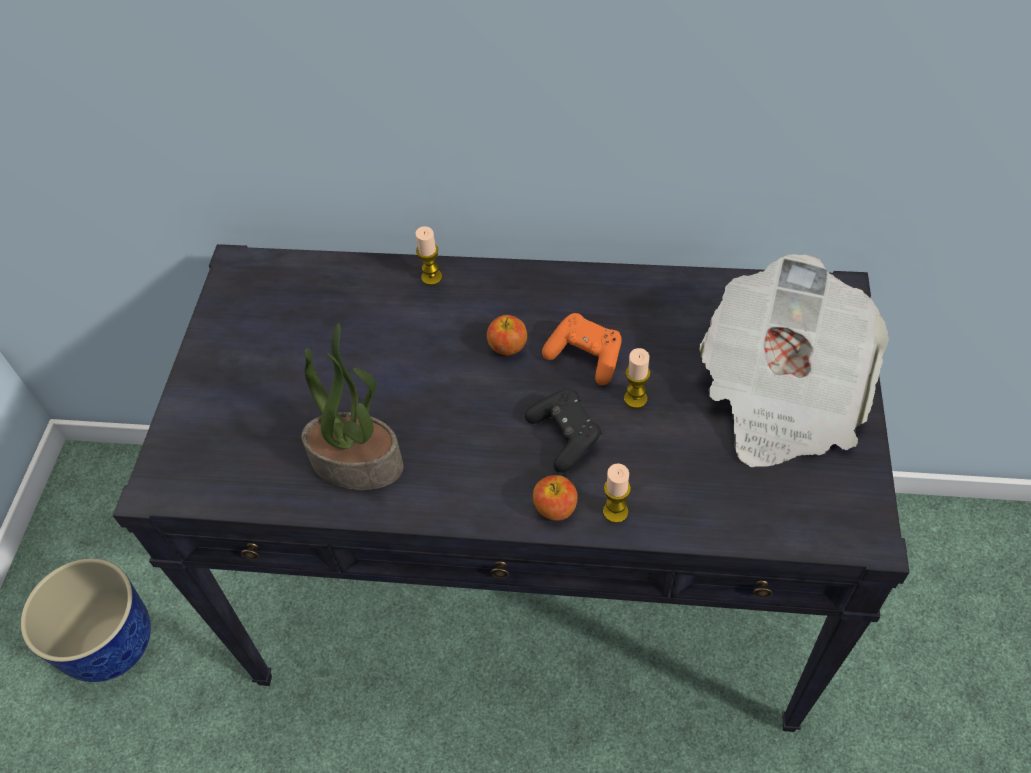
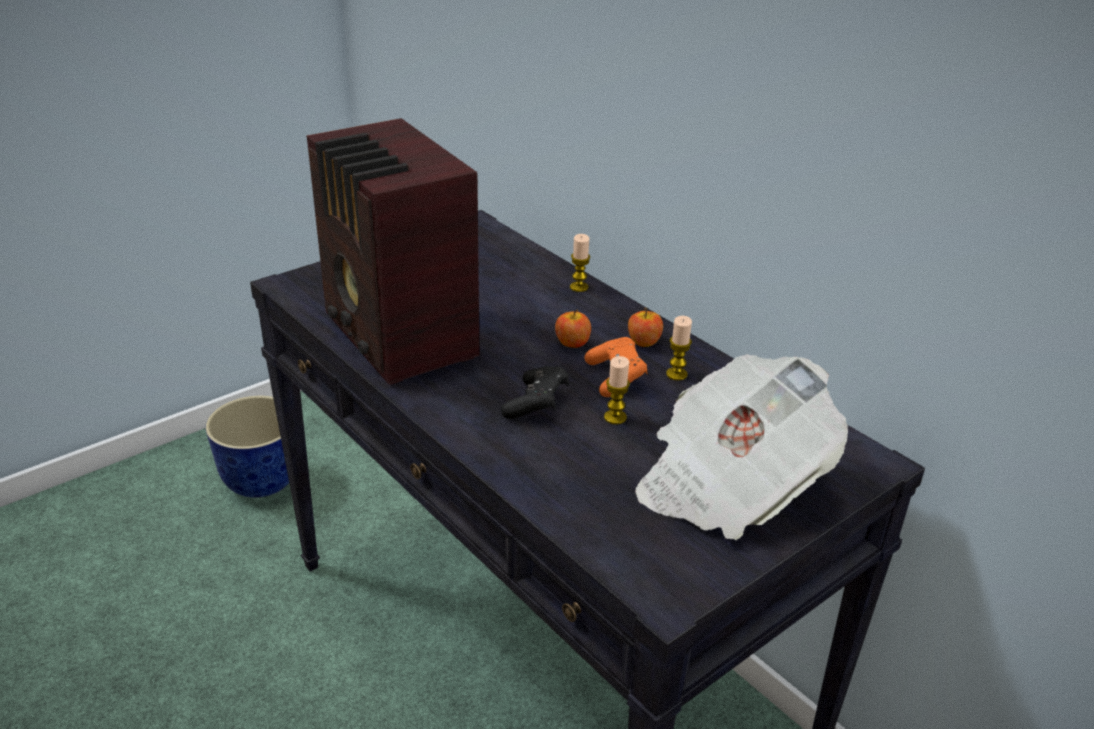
camera: 40 degrees right, 20 degrees down
potted plant [302,323,404,490] -> radio [306,118,480,385]
apple [533,475,577,521] -> apple moved to [628,307,663,347]
candle [603,463,631,523] -> candle moved to [666,316,692,381]

